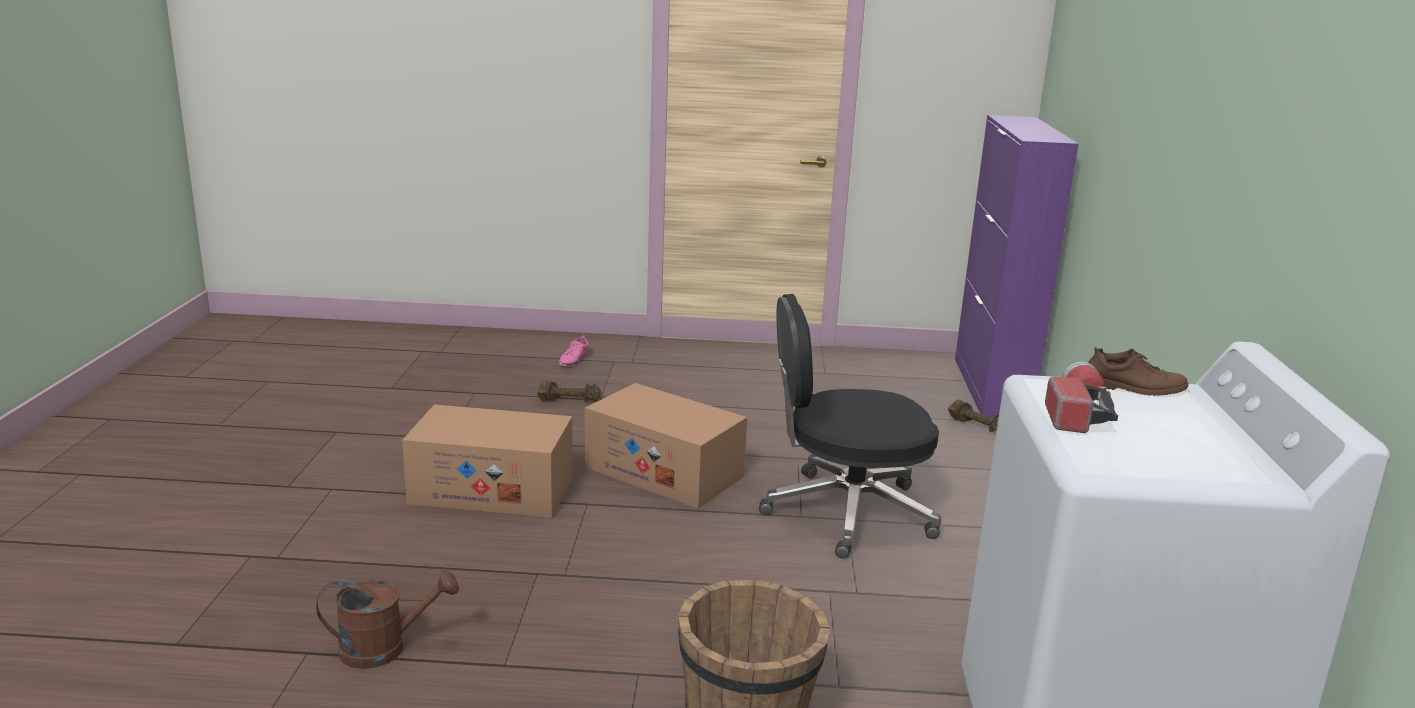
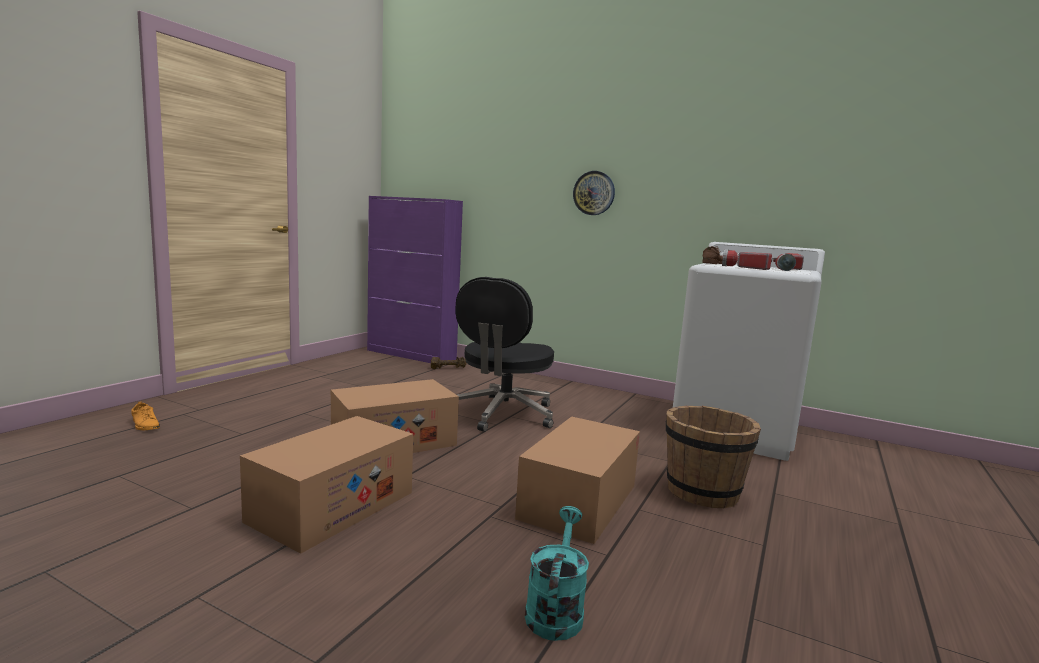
camera: 65 degrees left, 10 degrees down
brown watering can [316,570,459,669] -> turquoise watering can [525,506,589,641]
brown dumbbell [537,381,601,402] -> none
pink shoe [559,335,589,367] -> orange shoe [131,401,160,430]
none -> cardboard box [515,416,640,544]
none -> wall clock [573,171,615,215]
none -> flashlight [772,253,804,271]

